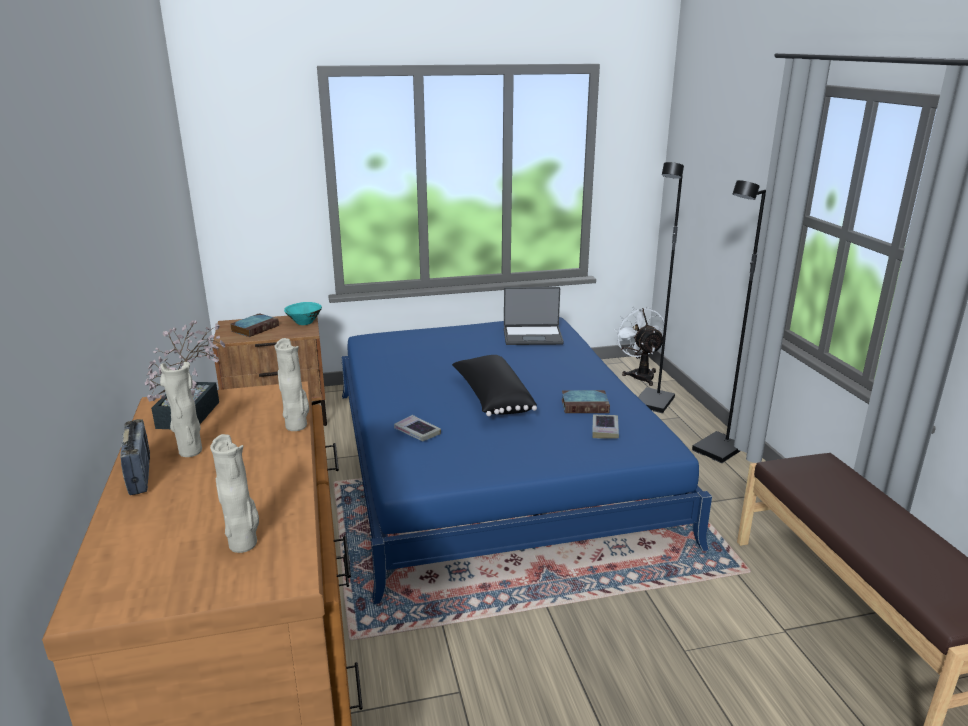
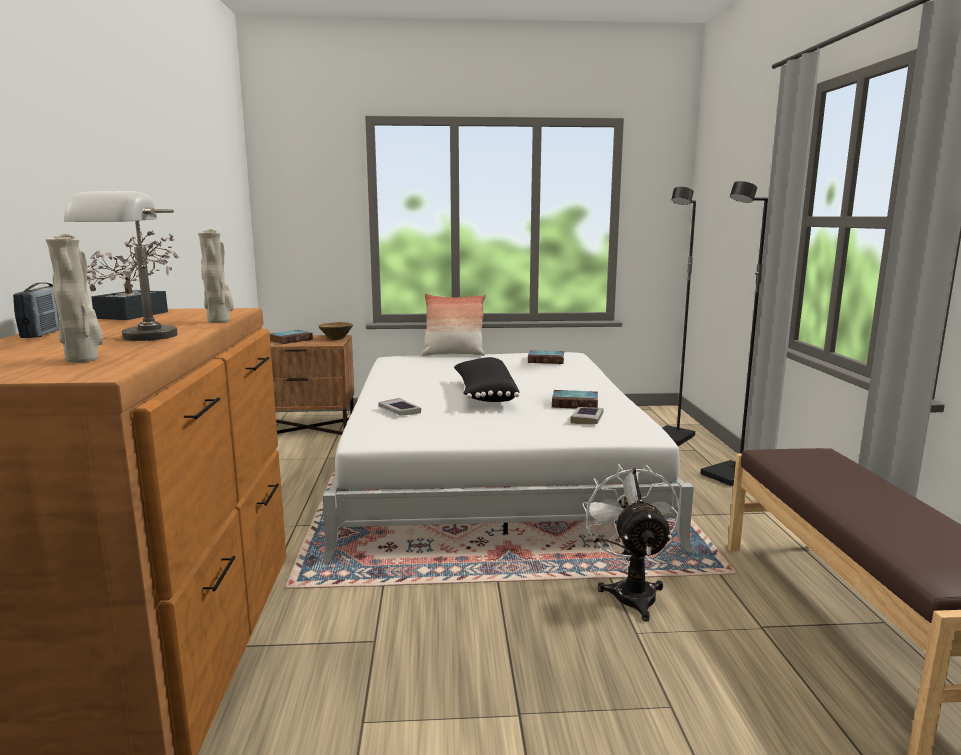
camera: 10 degrees right, 10 degrees down
beige vase [160,362,202,457] -> none
turquoise bowl [284,302,322,325] -> brown bowl [318,322,353,340]
blue bed [341,317,712,604] -> white bed [322,352,694,563]
laptop [504,287,564,345] -> book [528,350,564,364]
white fan [614,306,664,386] -> white fan moved to [582,464,680,622]
none -> grey table lamp [64,191,178,341]
none -> pillow [421,294,486,356]

